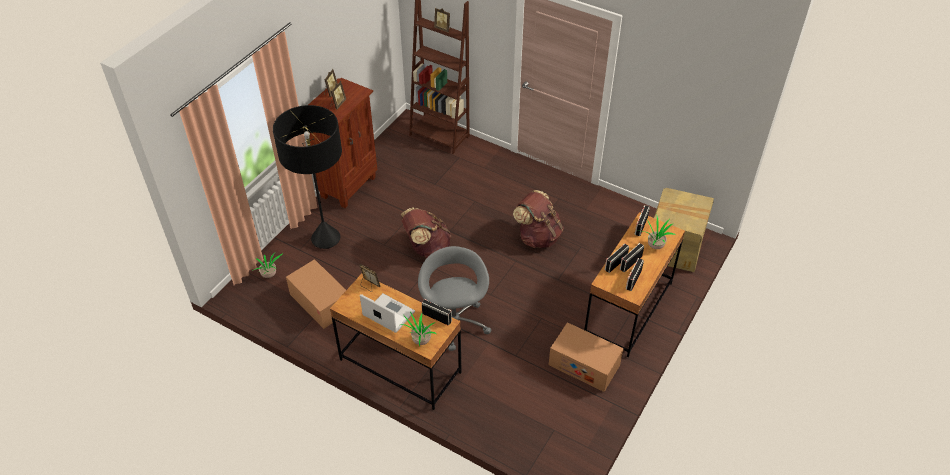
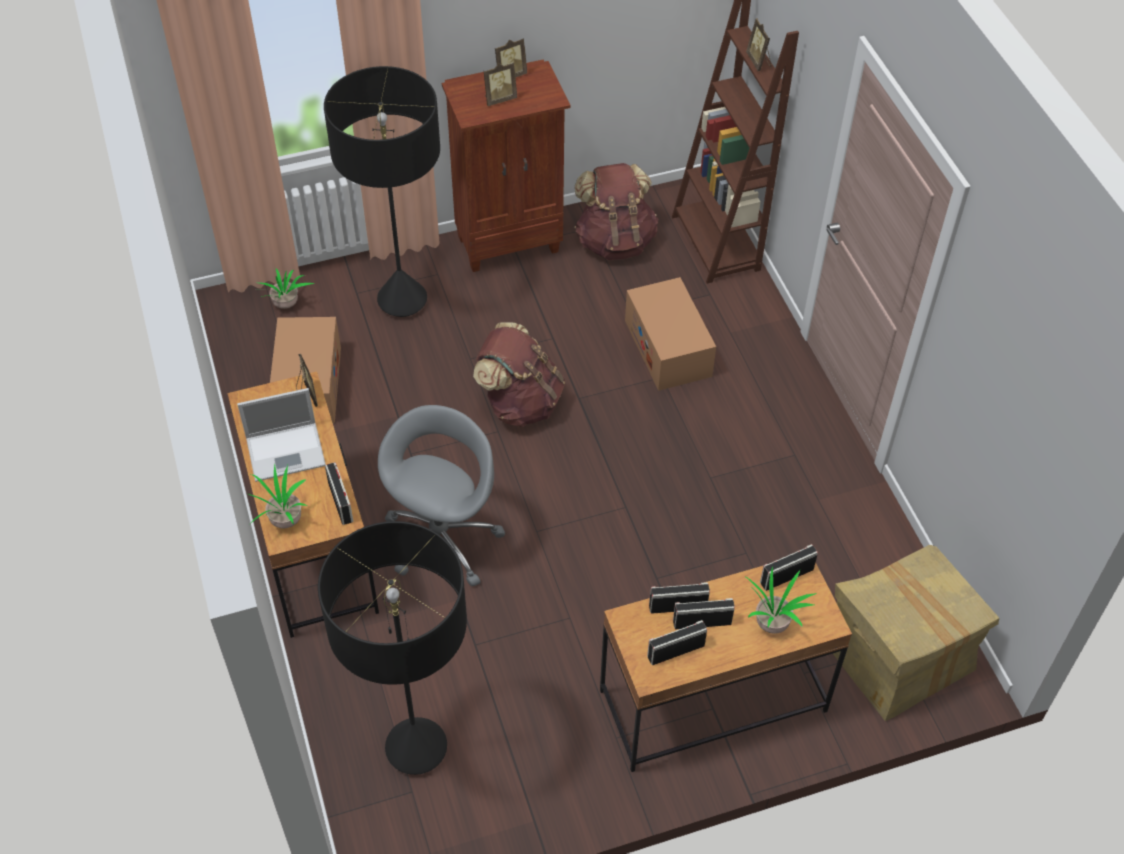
camera: 40 degrees right, 5 degrees up
laptop [360,293,415,333] -> laptop turned 90 degrees clockwise [237,388,326,482]
brown backpack [513,190,564,248] -> brown backpack moved to [574,163,658,260]
cardboard box [549,322,624,392] -> cardboard box moved to [625,277,716,391]
none -> black floor lamp [318,521,467,775]

